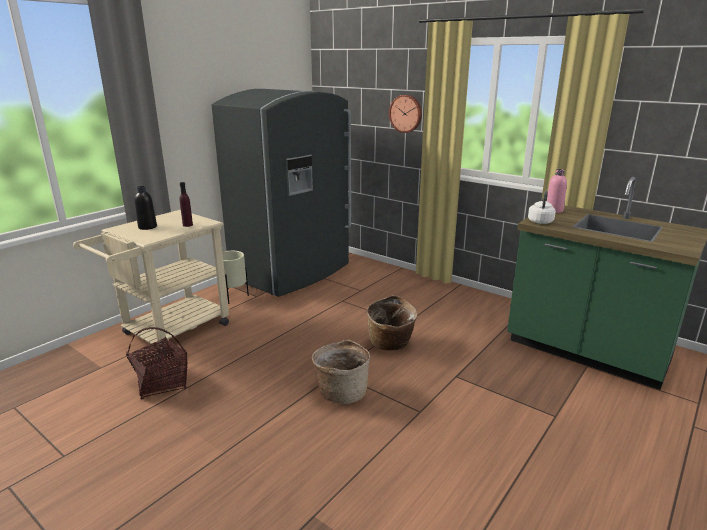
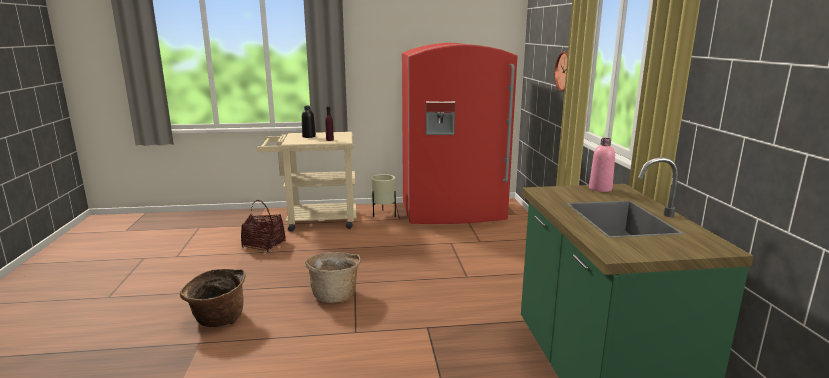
camera: 45 degrees right, 5 degrees down
grey fridge [212,89,351,297] -> red fridge [402,43,518,224]
basket [367,295,417,350] -> basket moved to [180,269,246,327]
white kettle [528,191,556,224] -> none

